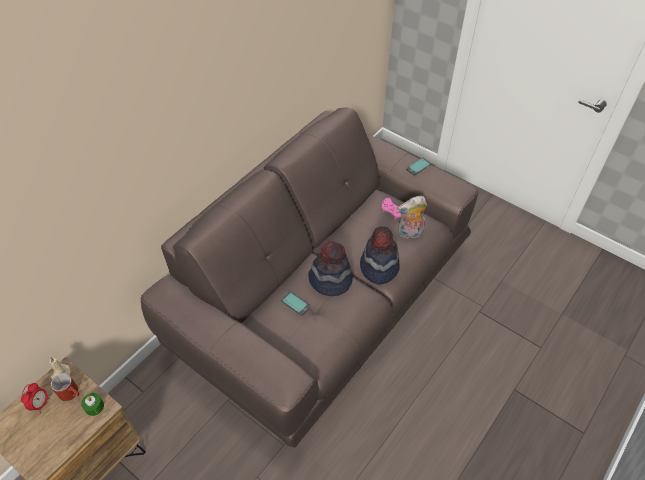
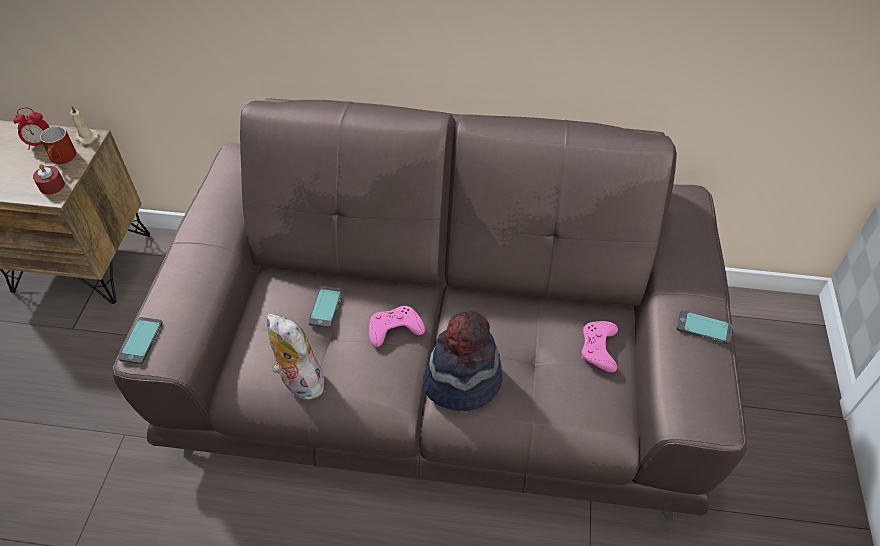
camera: 60 degrees right, 0 degrees up
green candle [81,393,104,416] -> red candle [33,164,65,195]
hat [308,241,353,296] -> pink game controller [369,306,425,347]
plush toy [397,196,427,240] -> plush toy moved to [267,314,328,400]
none -> phone [118,317,163,364]

